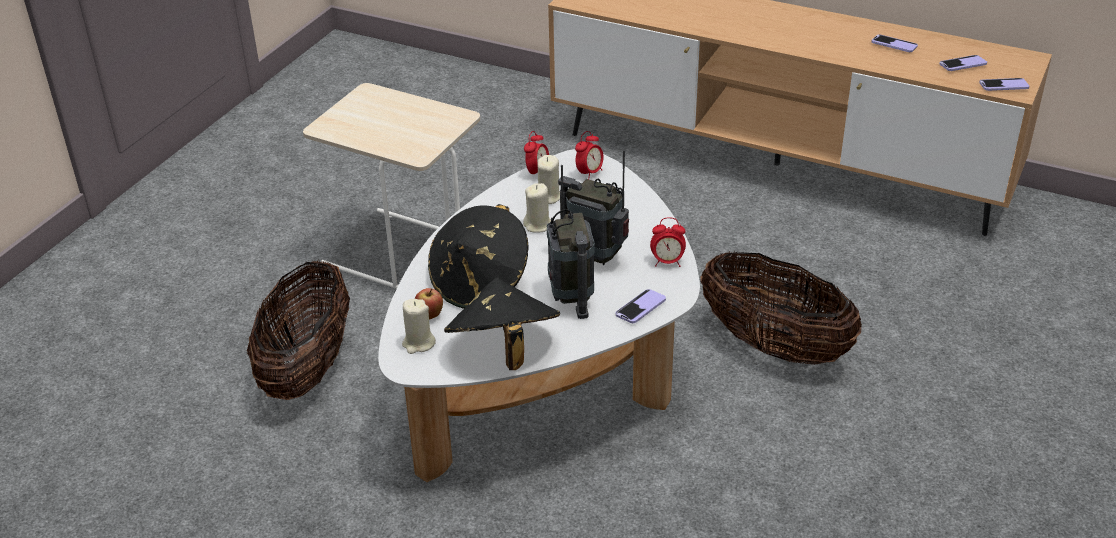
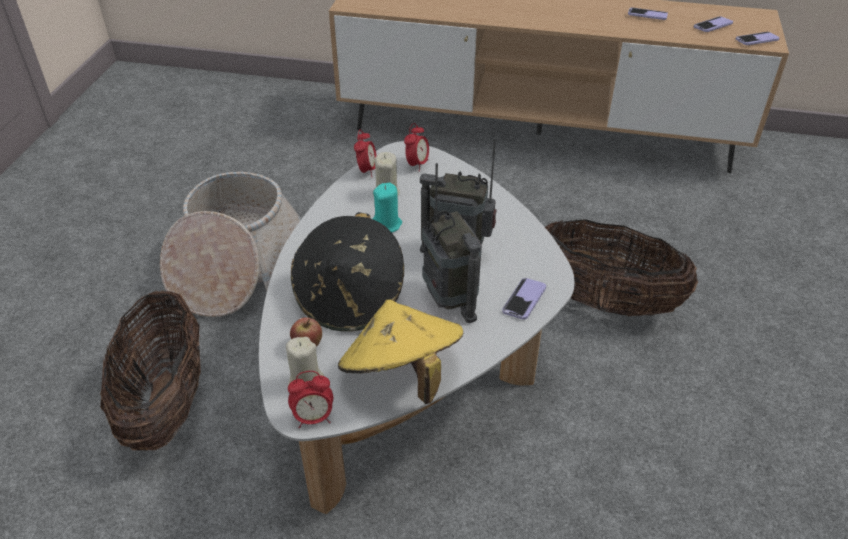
camera: 15 degrees left, 5 degrees up
beige side table [303,83,480,289] -> basket [160,172,301,317]
black hat [444,278,560,370] -> yellow hat [338,299,463,404]
beige candle [523,183,551,233] -> turquoise candle [373,183,402,232]
alarm clock [650,217,686,267] -> alarm clock moved to [288,371,333,429]

